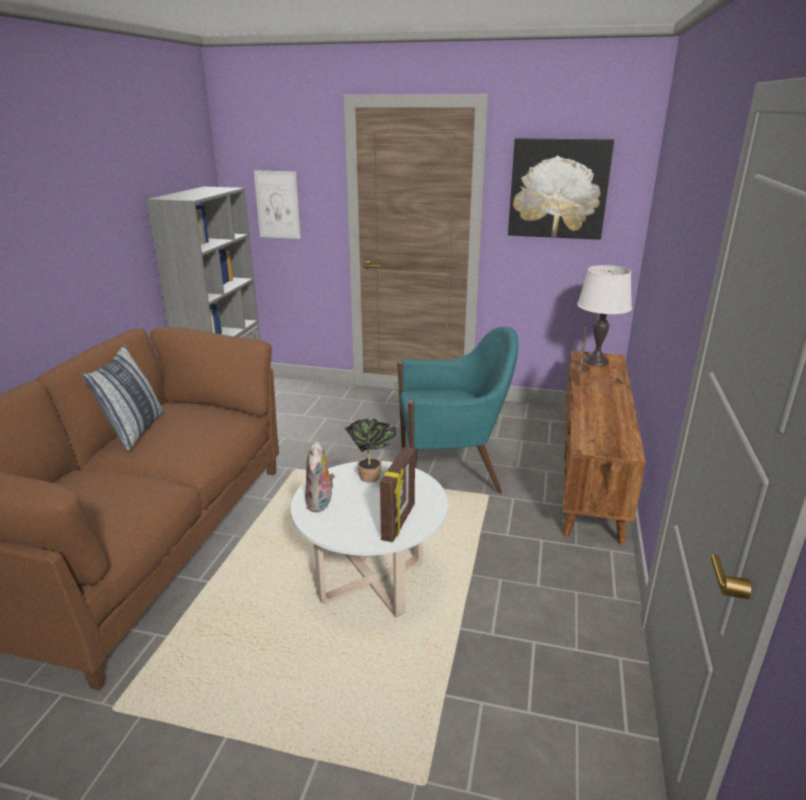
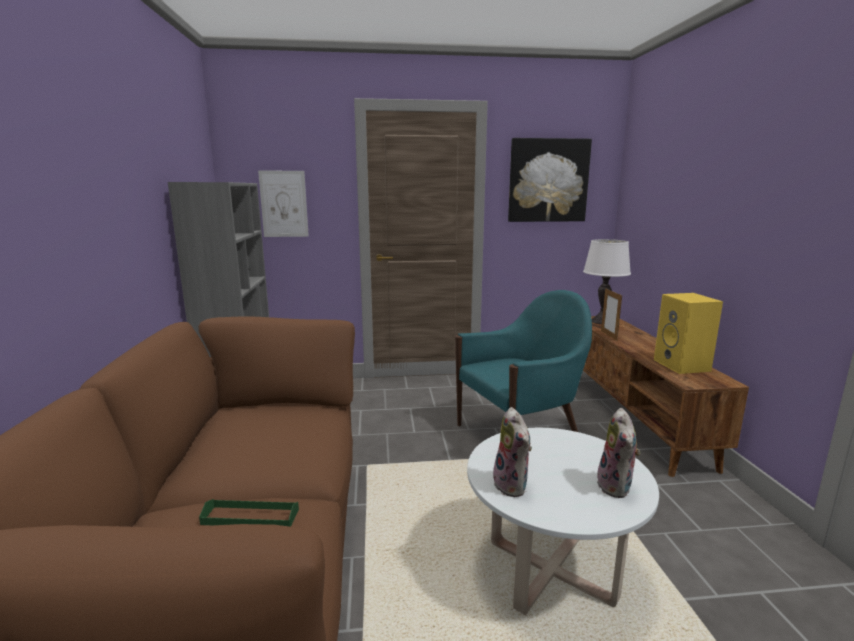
camera: 20 degrees left, 10 degrees down
pillow [82,344,164,451] -> none
potted plant [345,419,396,482] -> none
picture frame [380,447,415,542] -> plush toy [597,408,641,498]
none -> green tray [199,499,299,527]
none -> yellow speaker [654,293,723,374]

